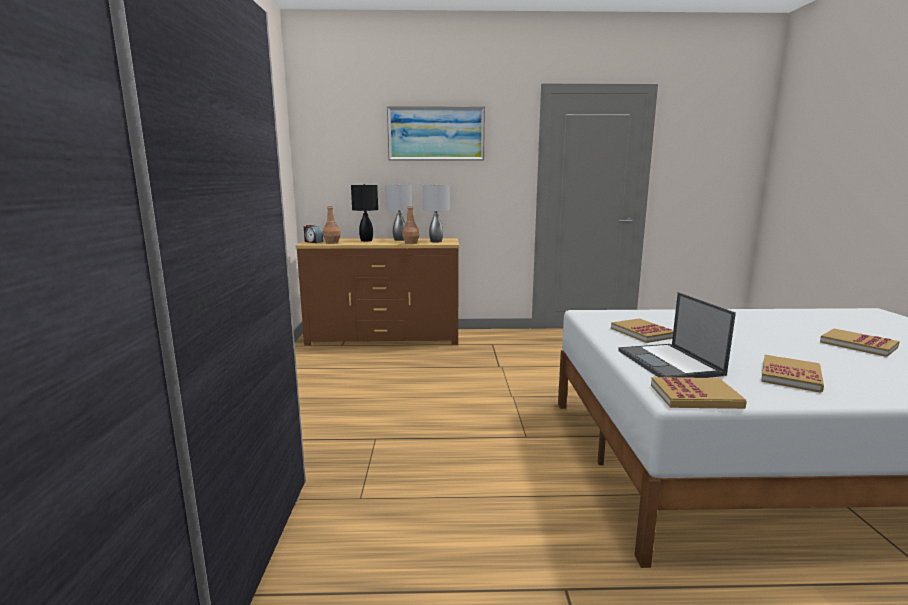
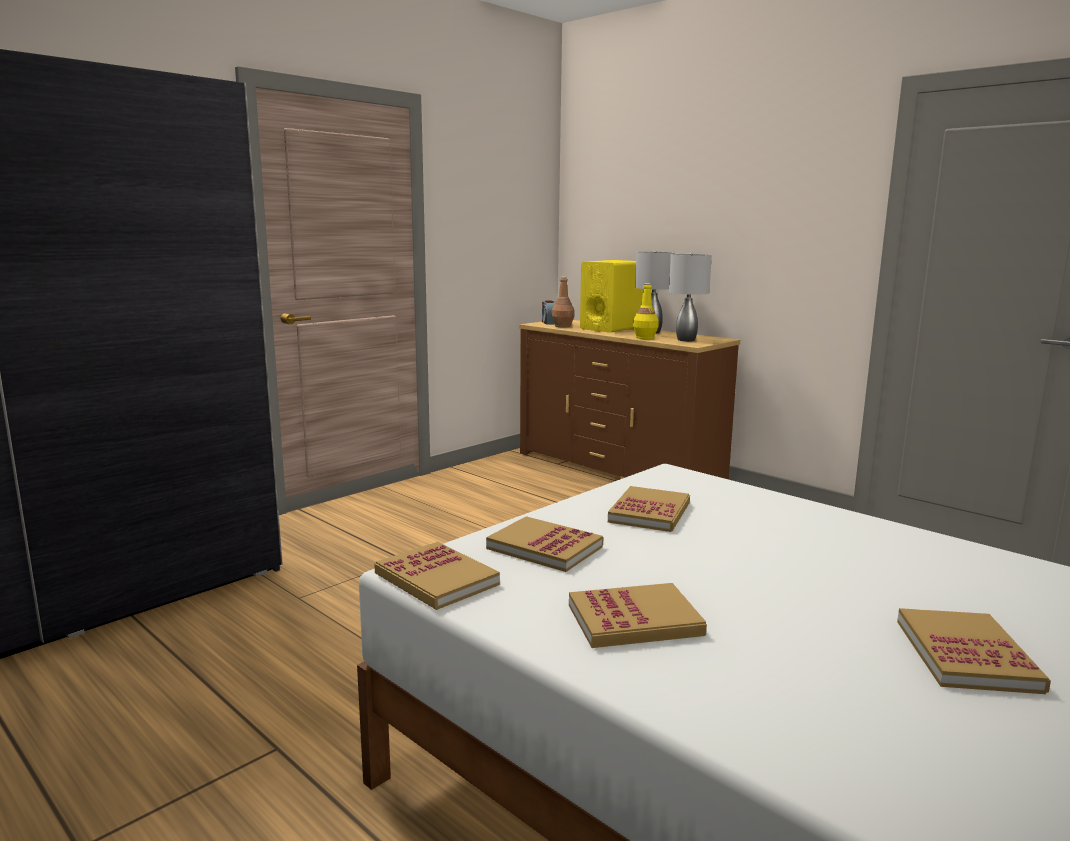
camera: 45 degrees right, 0 degrees up
black table lamp [351,184,378,241] -> yellow speaker [580,260,643,333]
picture [387,106,485,160] -> none
brown bottle [402,206,420,244] -> yellow bottle [633,283,658,339]
laptop [618,292,736,378] -> book [486,516,603,572]

